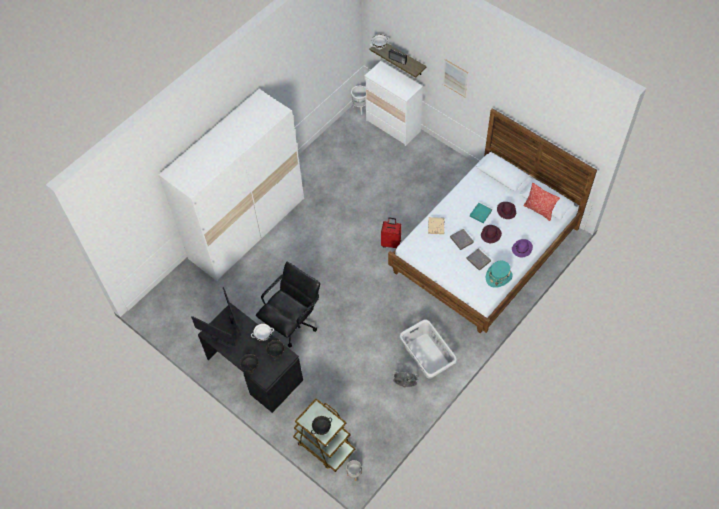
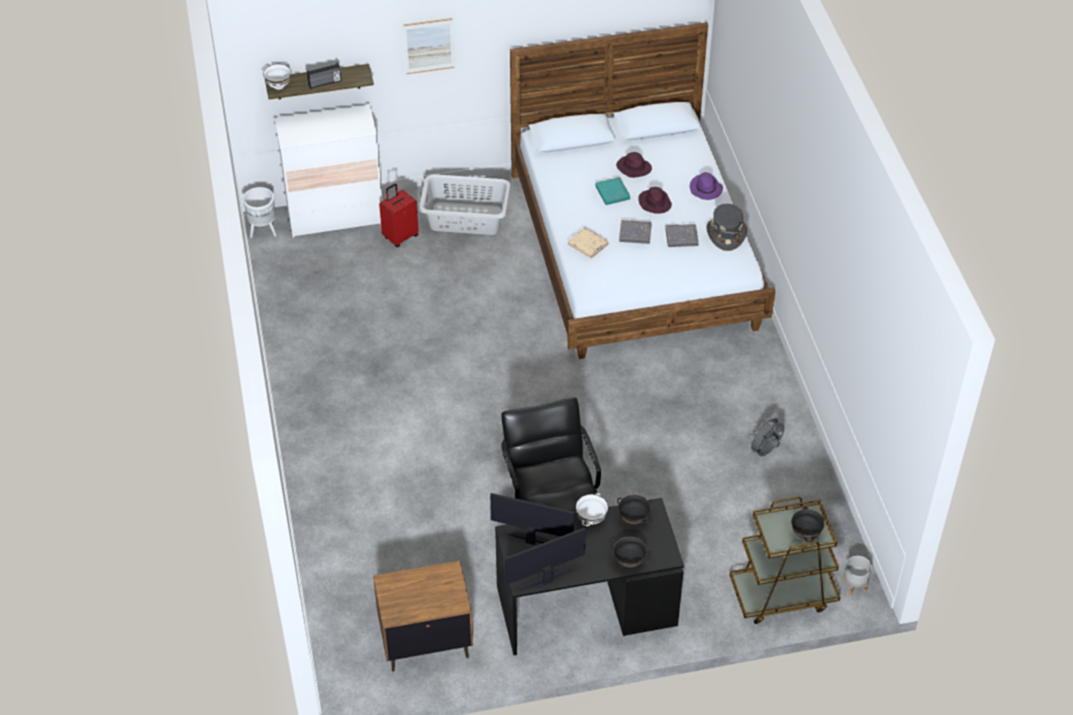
camera: 55 degrees left, 10 degrees down
white wardrobe [158,89,304,281] -> none
red suitcase [381,217,401,248] -> red suitcase moved to [379,183,419,247]
grey laundry basket [399,319,457,379] -> grey laundry basket moved to [419,174,511,235]
turquoise hat [486,261,512,288] -> grey hat [706,204,747,251]
pillow [523,183,560,221] -> none
none -> brown nightstand [373,560,473,672]

